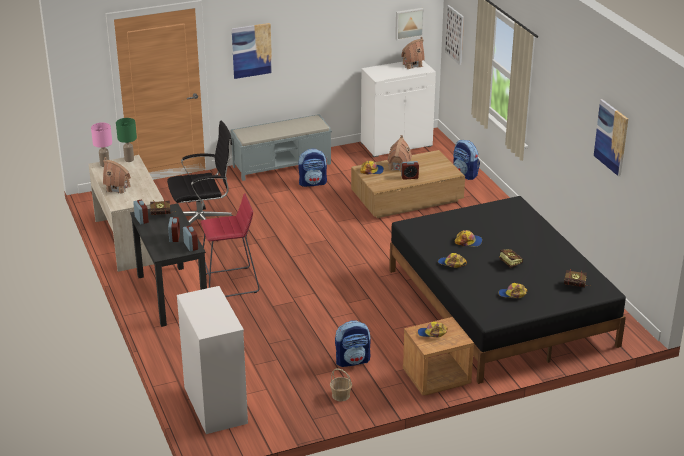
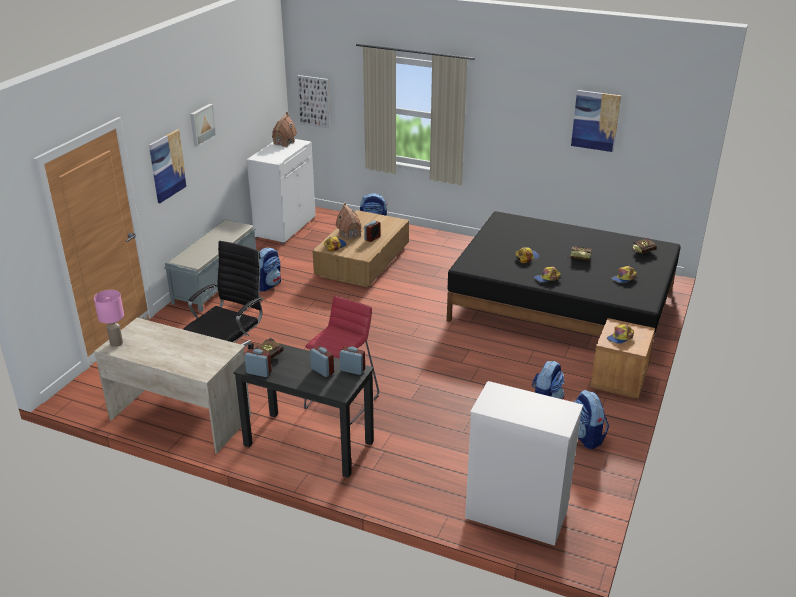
camera: 45 degrees left, 0 degrees up
toy house [103,157,131,194] -> none
green table lamp [116,118,137,162] -> none
basket [330,368,352,401] -> backpack [575,390,609,449]
picture [395,8,424,40] -> picture moved to [190,104,217,147]

